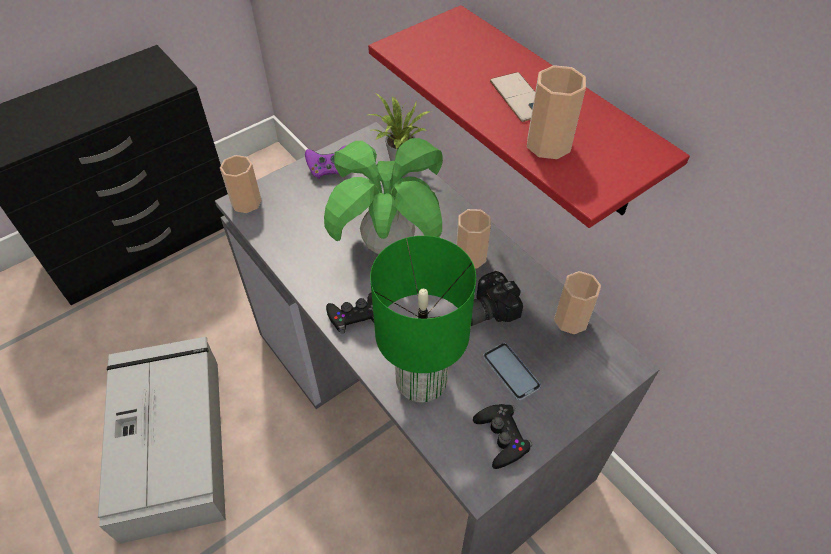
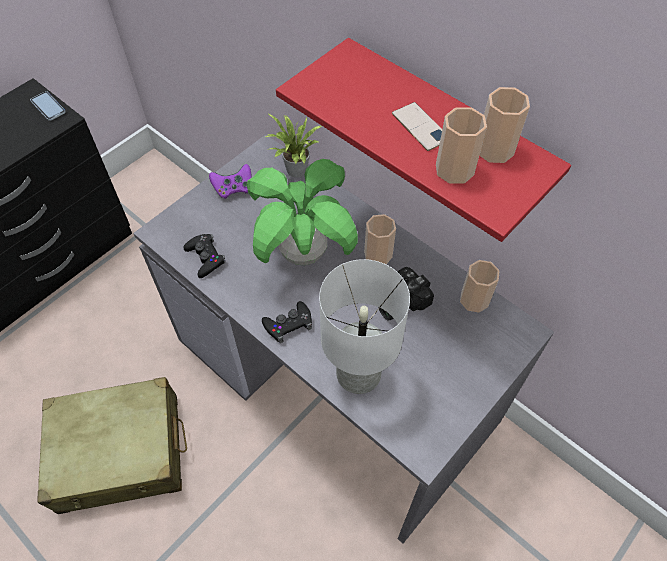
camera: 10 degrees left, 5 degrees up
grey storage box [98,337,226,544] -> beige suitcase [37,377,187,514]
cup [220,155,262,213] -> cup moved to [479,87,530,163]
green table lamp [370,236,476,402] -> white table lamp [319,259,410,394]
black game controller [473,404,532,469] -> black game controller moved to [183,234,225,278]
phone [483,343,541,400] -> phone moved to [30,91,66,121]

